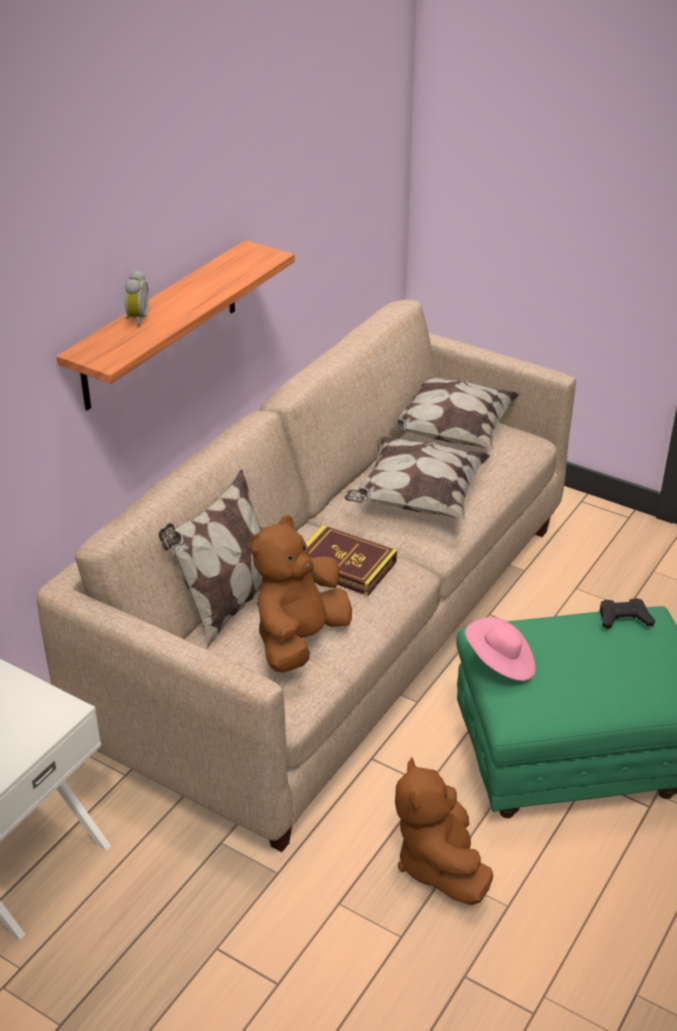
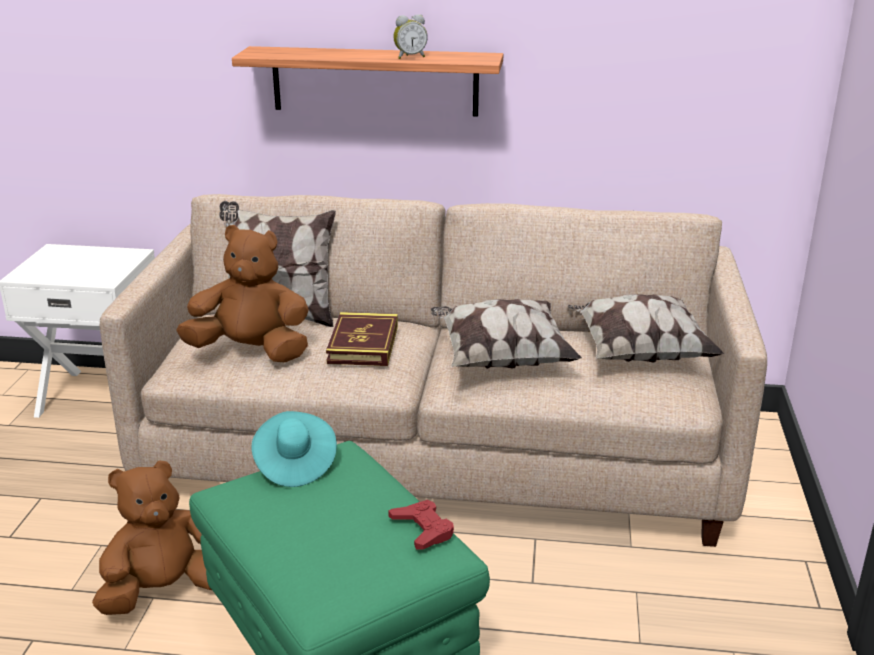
camera: 65 degrees right, 10 degrees down
alarm clock [125,270,149,326] -> alarm clock moved to [394,14,428,59]
pink hat [465,617,536,681] -> turquoise hat [251,411,337,487]
black game controller [600,598,655,629] -> red game controller [388,500,454,550]

